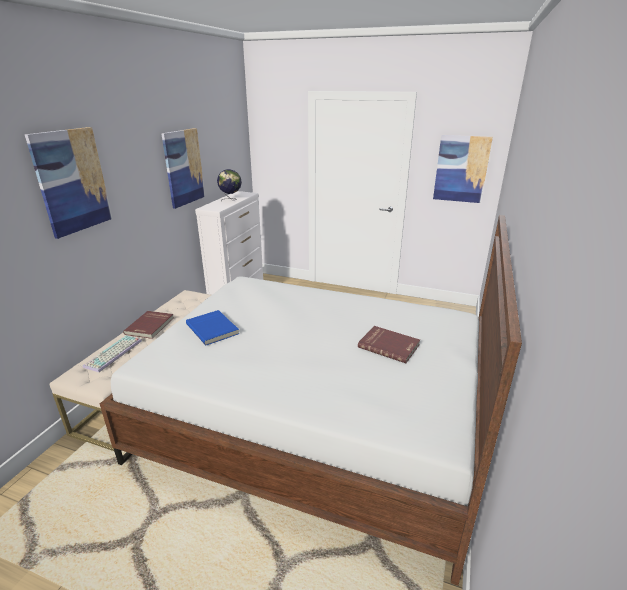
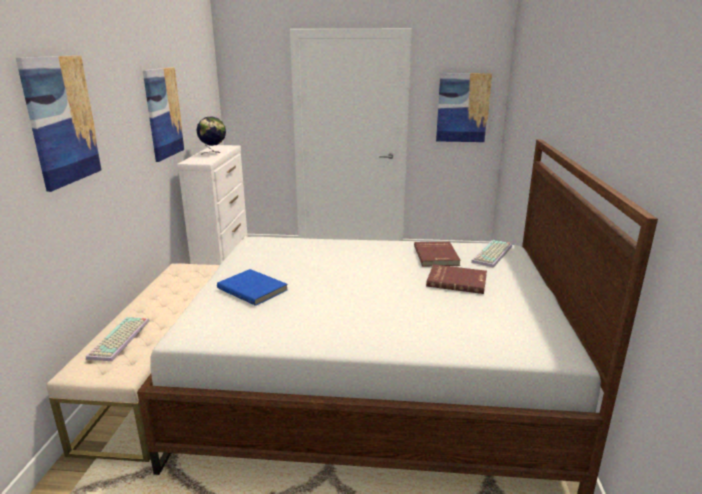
camera: 15 degrees left, 5 degrees down
red book [123,311,174,339] -> red book moved to [414,242,461,266]
none -> keyboard [471,240,512,268]

